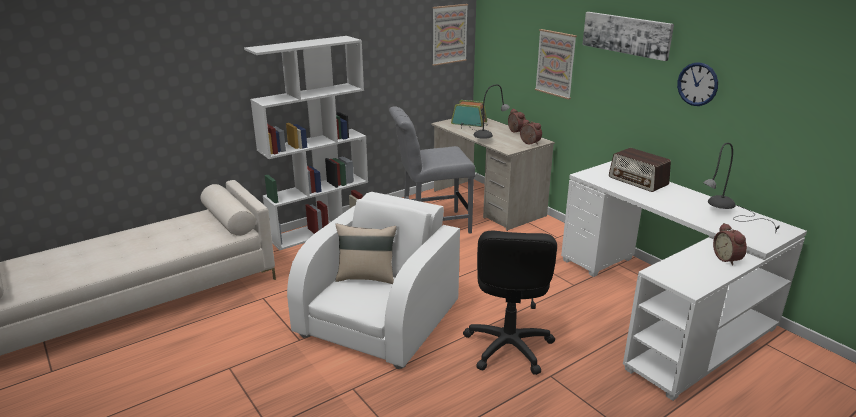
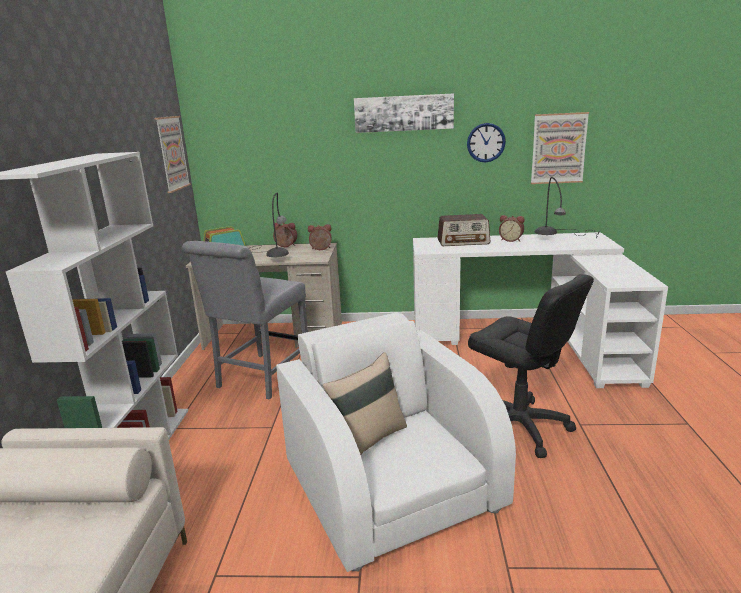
camera: 50 degrees left, 5 degrees down
picture [535,29,577,100] -> picture moved to [531,112,589,184]
alarm clock [713,223,747,266] -> alarm clock moved to [499,215,524,242]

